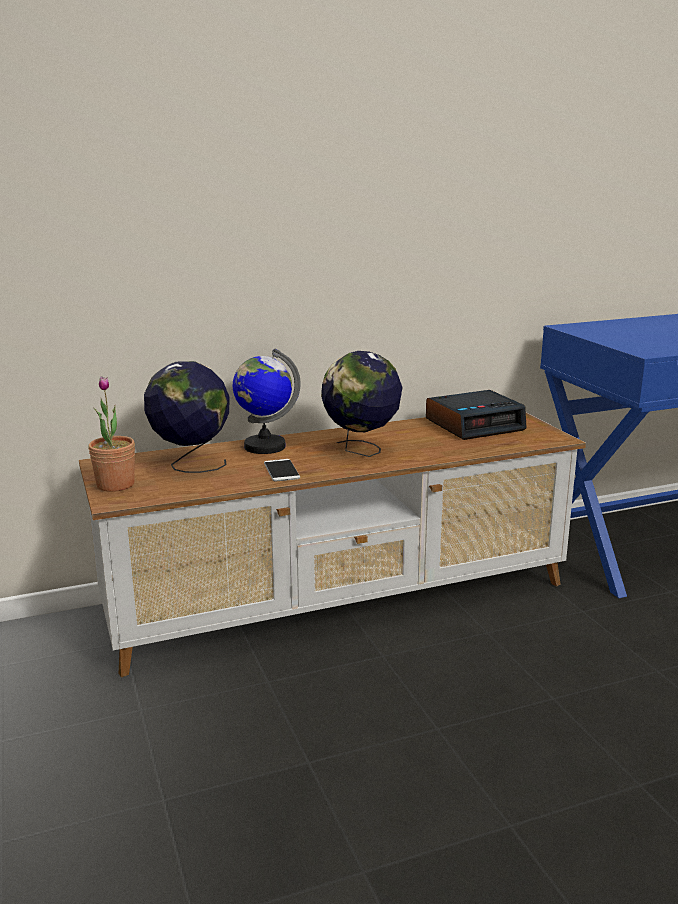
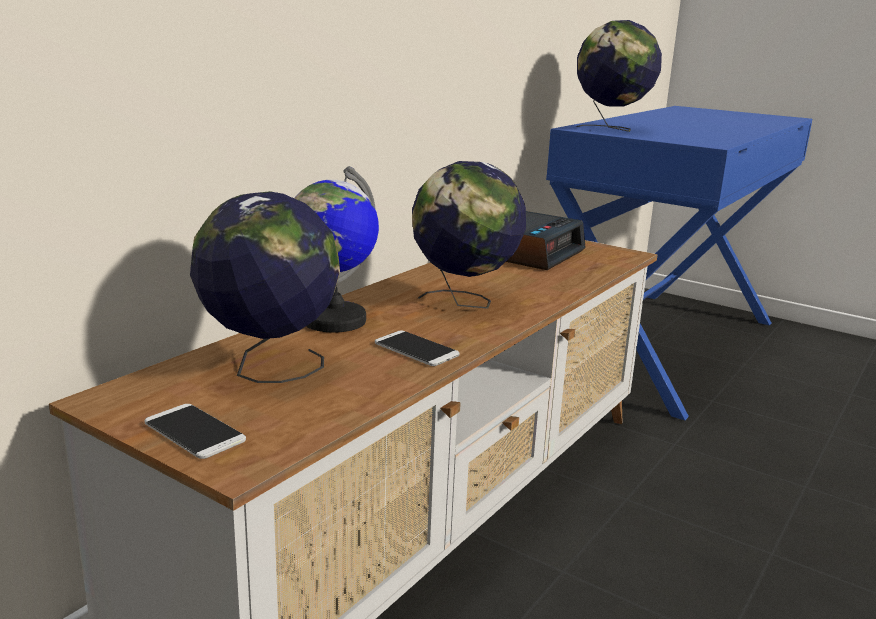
camera: 35 degrees left, 0 degrees up
potted plant [88,376,135,492] -> phone [145,404,246,459]
none -> globe [577,20,662,132]

